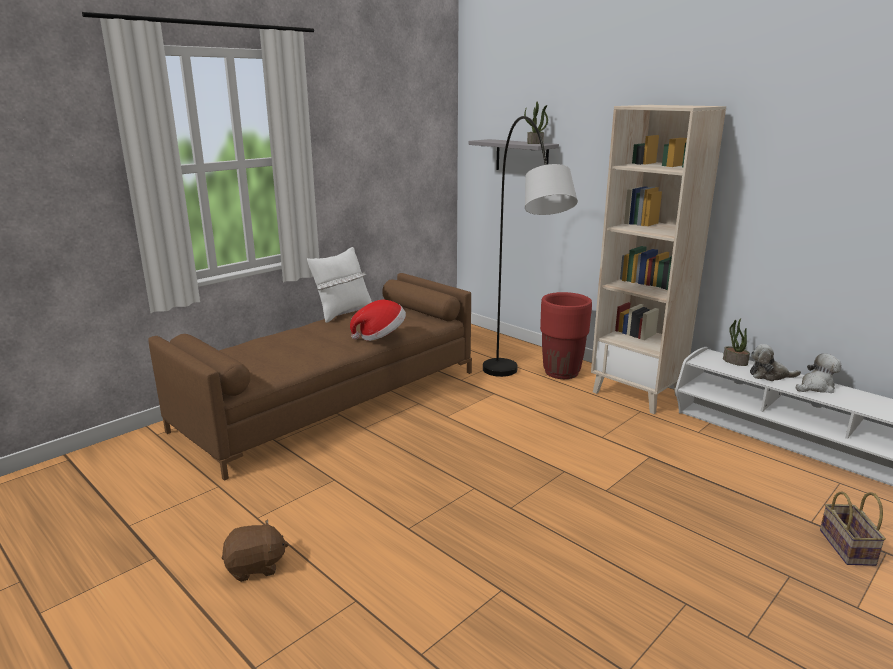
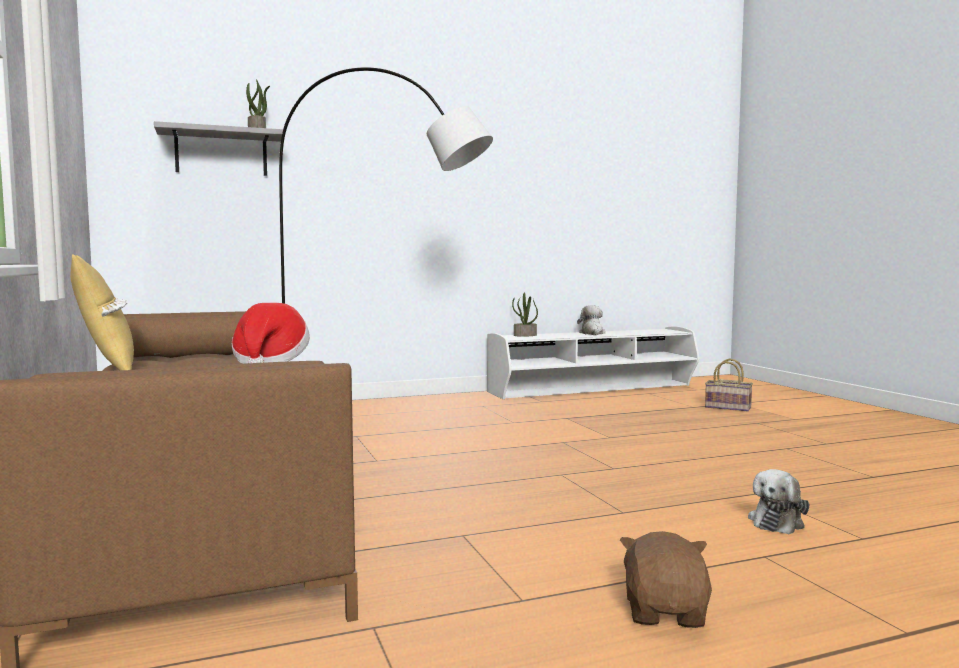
camera: 65 degrees left, 15 degrees down
white pillow [307,247,372,323] -> yellow pillow [70,254,134,370]
red planter [540,292,592,379] -> none
beige bookcase [591,105,726,414] -> none
plush toy [750,344,801,381] -> plush toy moved to [748,469,809,534]

